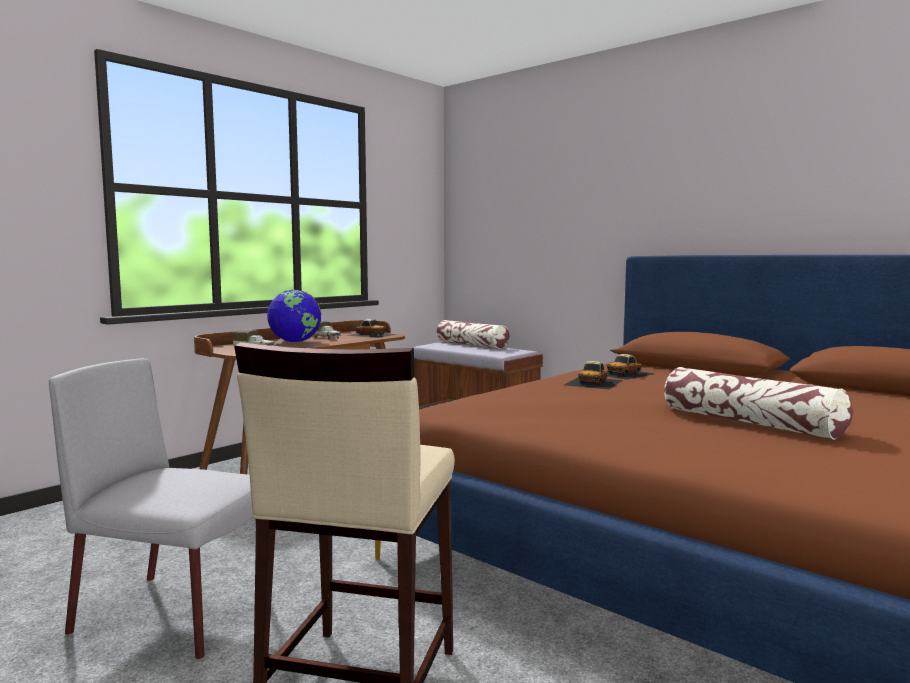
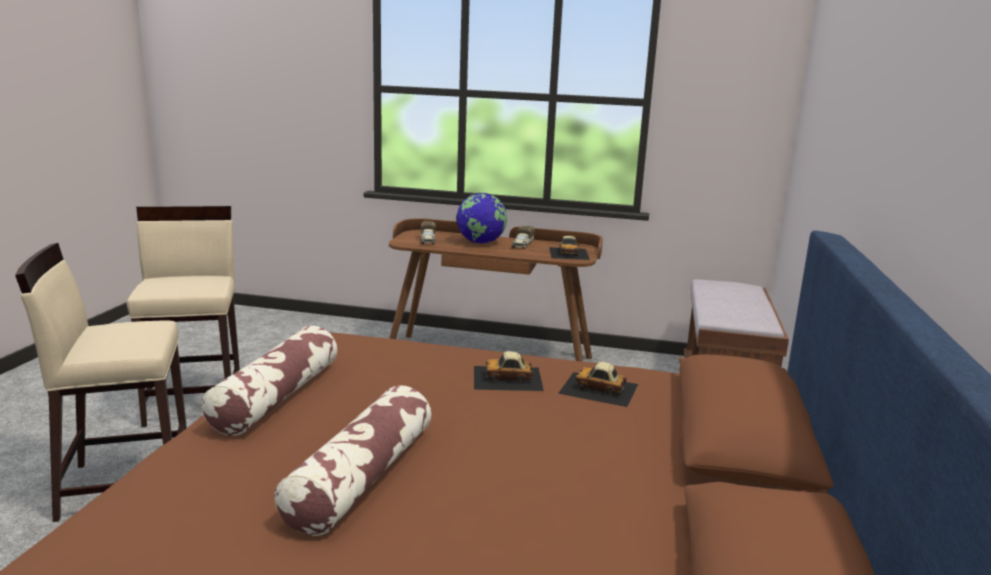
camera: 60 degrees right, 10 degrees up
grey chair [49,358,254,660] -> beige stool [127,206,240,427]
pillow [437,320,510,349] -> pillow moved to [201,326,337,436]

